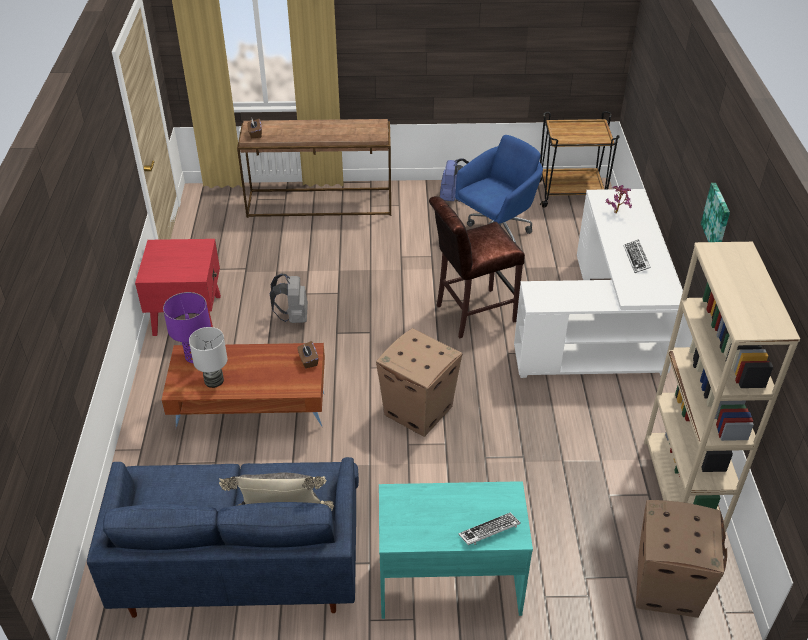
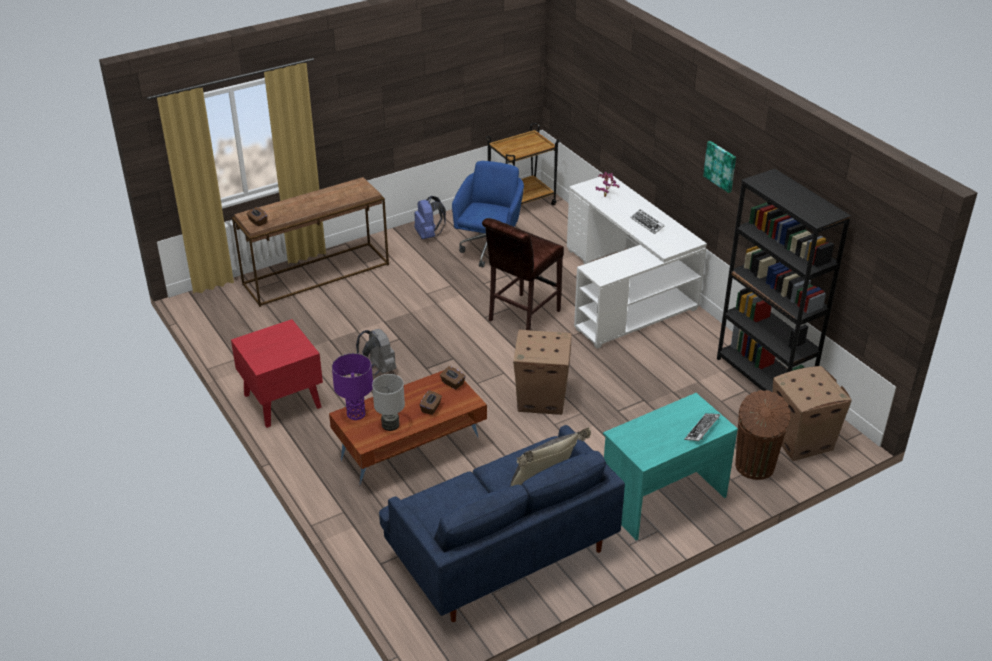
camera: 30 degrees left, 5 degrees down
beige bookcase [644,242,800,533] -> black bookcase [717,169,851,392]
none -> brown tissue box [420,390,442,415]
none -> brown trash can [735,390,790,480]

